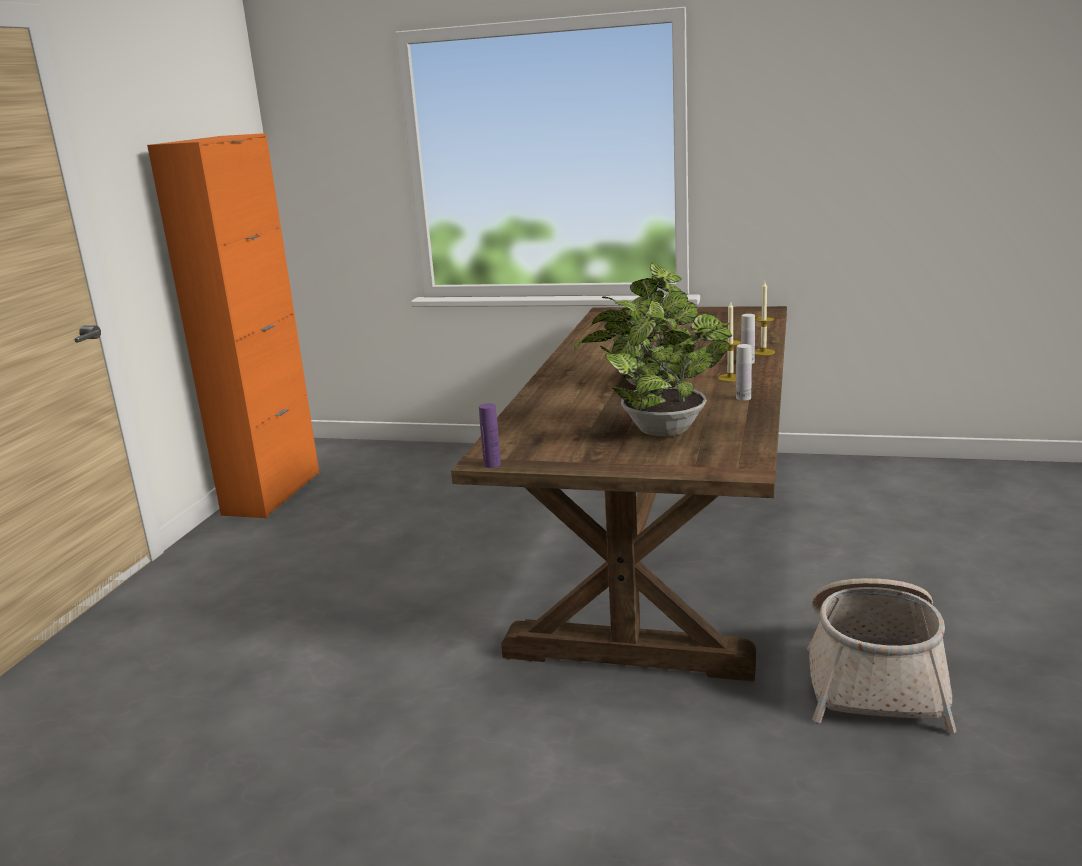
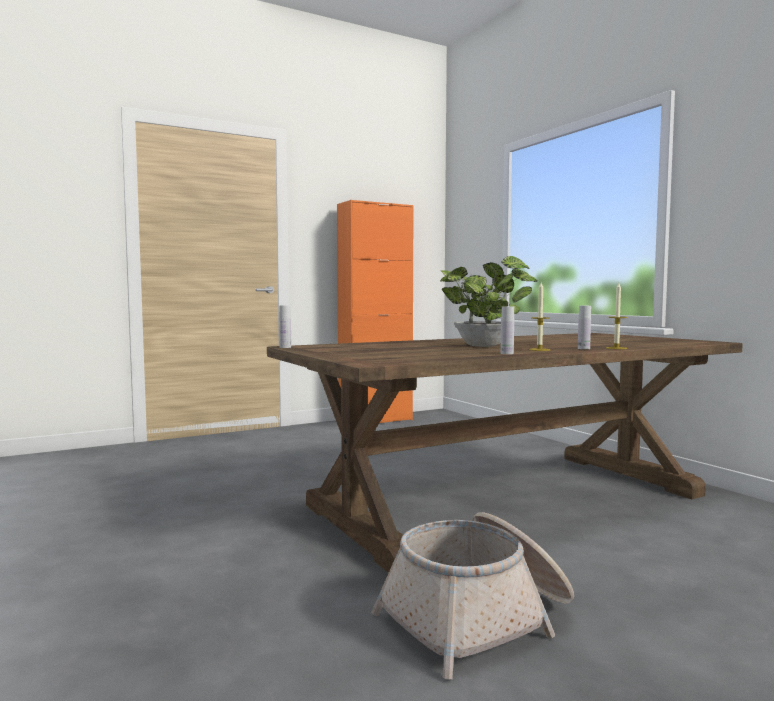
camera: 45 degrees right, 15 degrees down
purple bottle [479,403,501,468] -> white bottle [279,305,291,348]
potted plant [574,310,732,436] -> none

